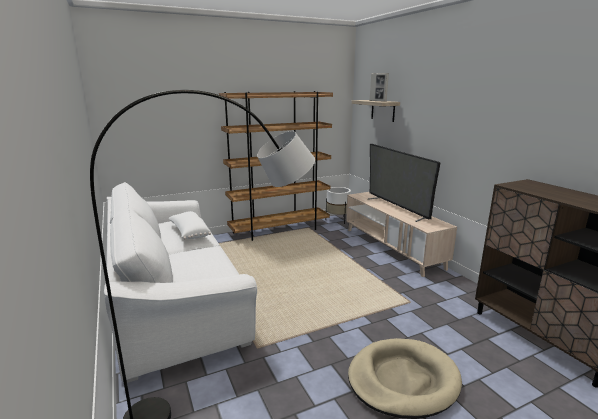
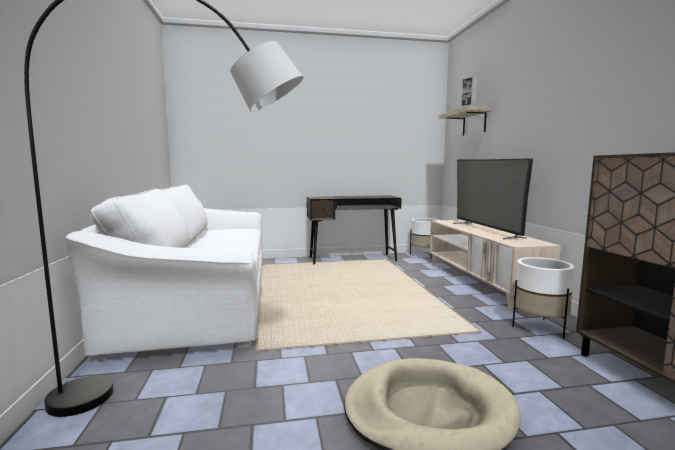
camera: 15 degrees right, 10 degrees down
white pillow [168,211,211,239] -> none
brown bookcase [219,91,333,241] -> black desk [307,195,402,264]
none -> white planter [512,257,575,339]

